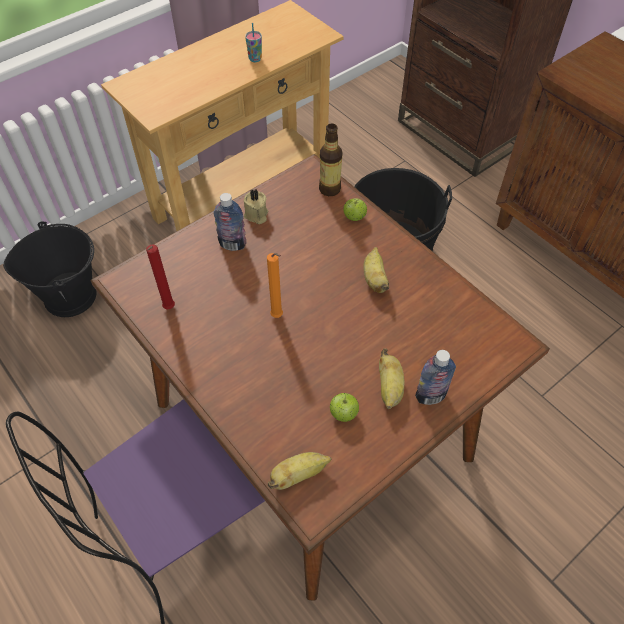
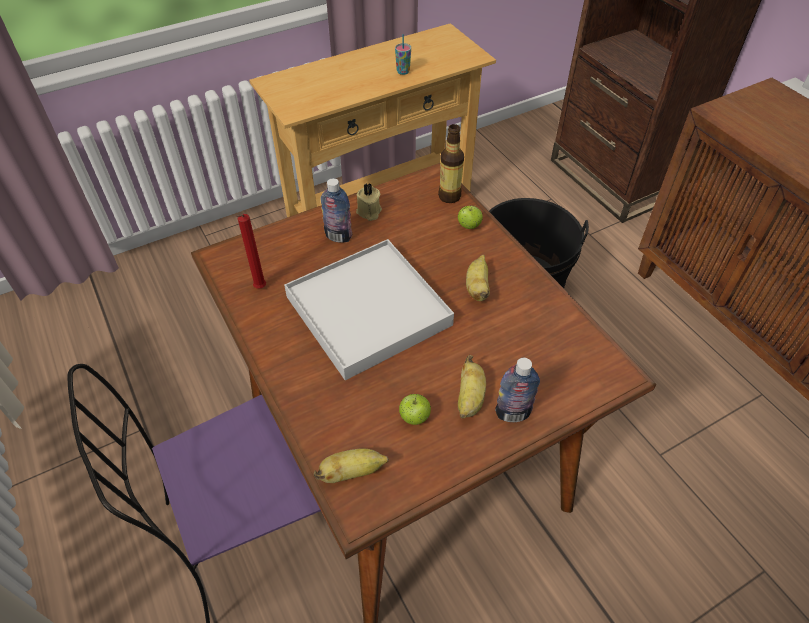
camera: 10 degrees right, 5 degrees down
black bucket [3,221,96,317] -> none
orange candle [267,253,283,318] -> white tray [284,239,454,380]

